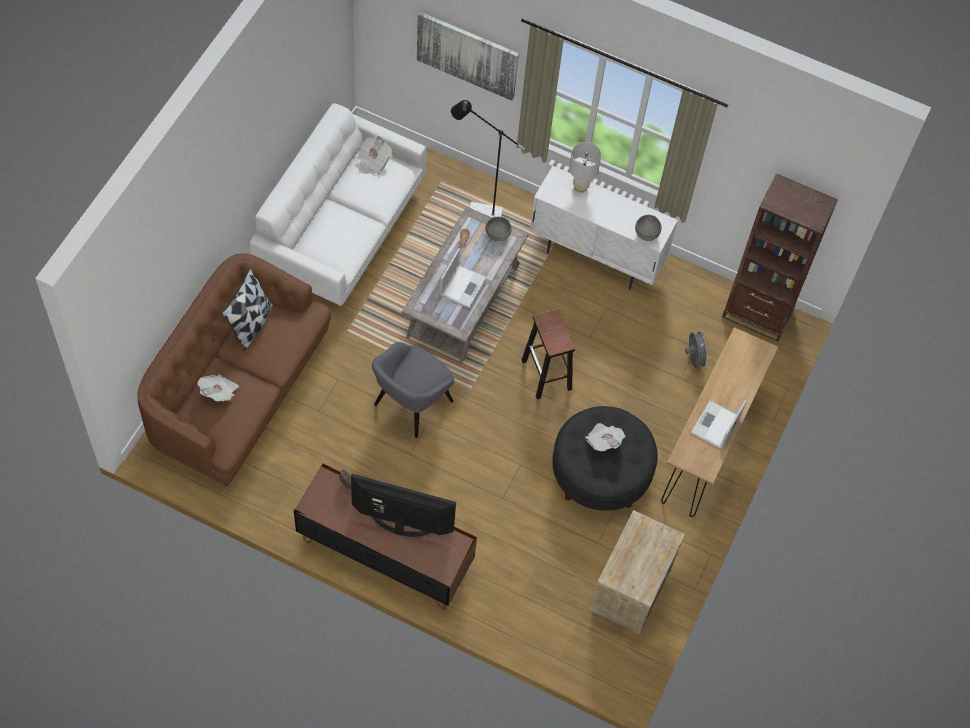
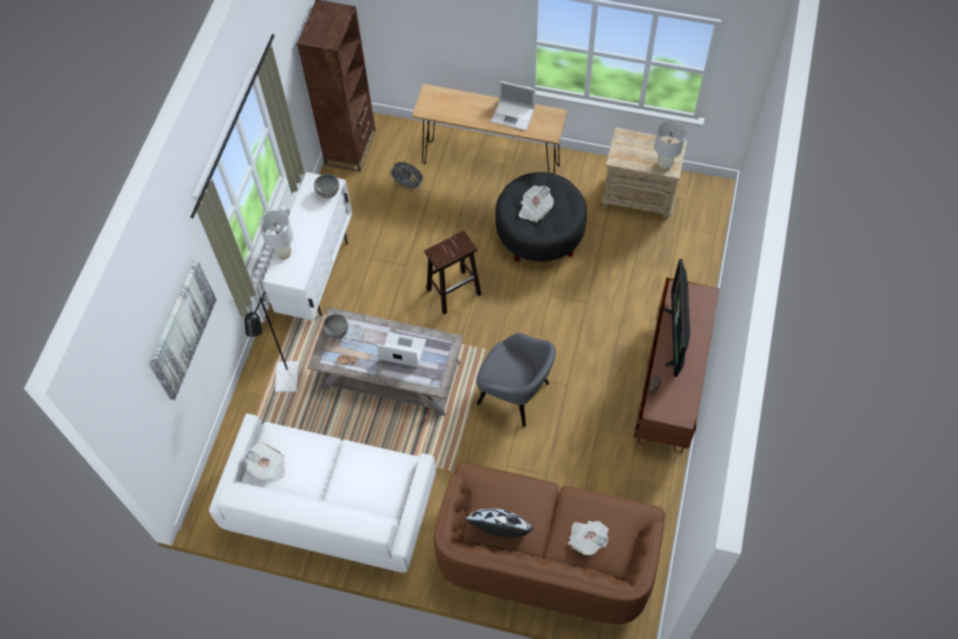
camera: 95 degrees left, 0 degrees up
grey fan [685,330,709,369] -> grey fan turned 135 degrees counterclockwise [389,162,423,191]
none -> white table lamp [654,121,686,171]

